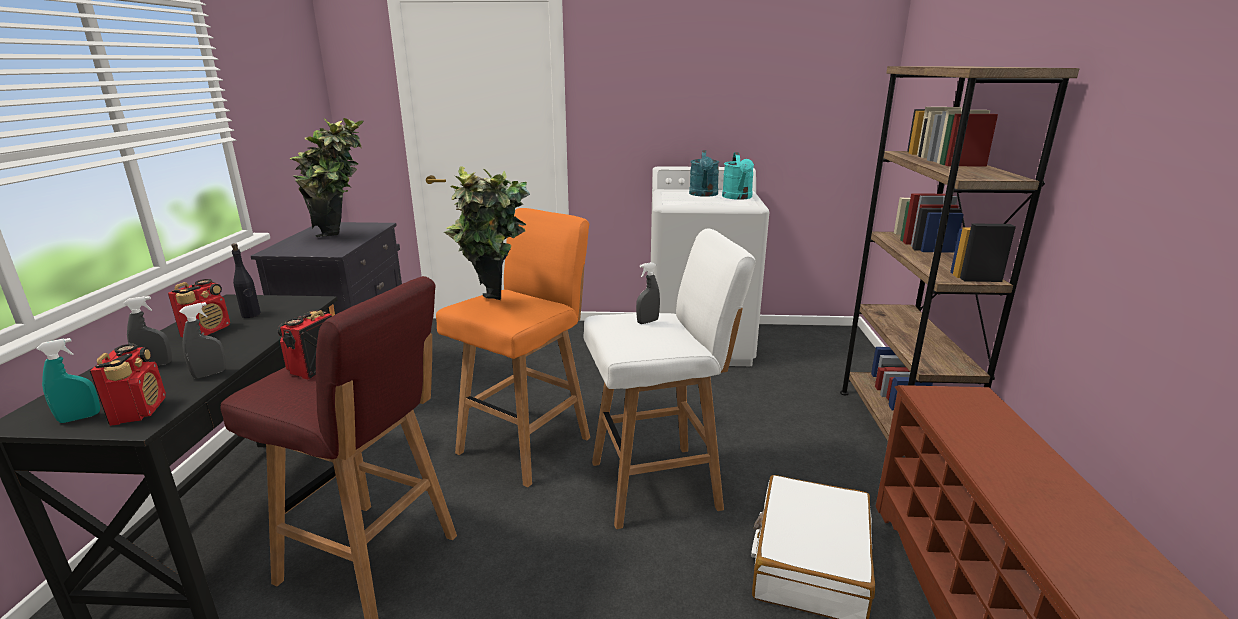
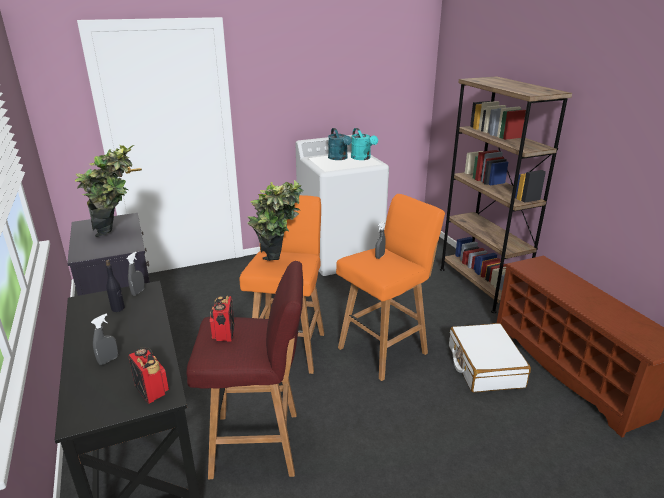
camera: 25 degrees left, 5 degrees up
turquoise spray bottle [37,338,100,423] -> none
radio [168,279,230,337] -> none
grey spray bottle [179,302,226,379] -> grey spray bottle moved to [127,252,145,296]
white stool [584,228,756,529] -> orange stool [336,194,445,381]

